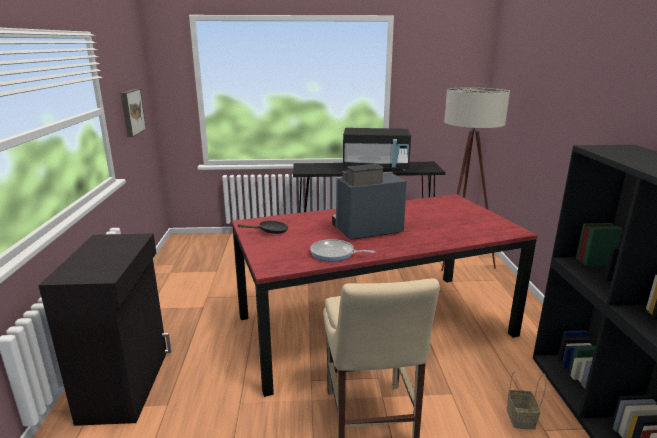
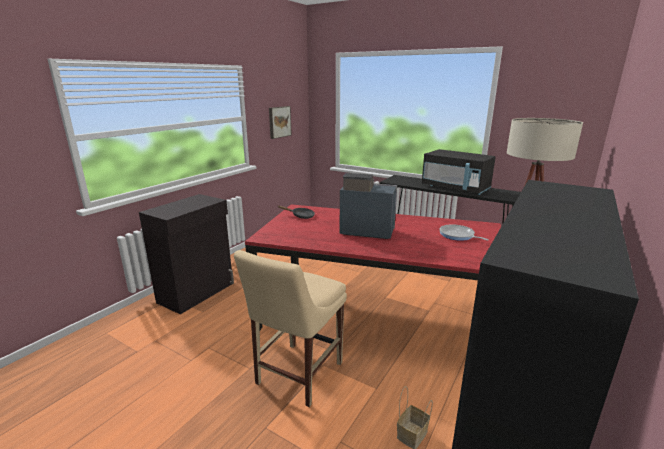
camera: 35 degrees right, 0 degrees up
frying pan [310,239,375,262] -> frying pan moved to [439,224,489,241]

